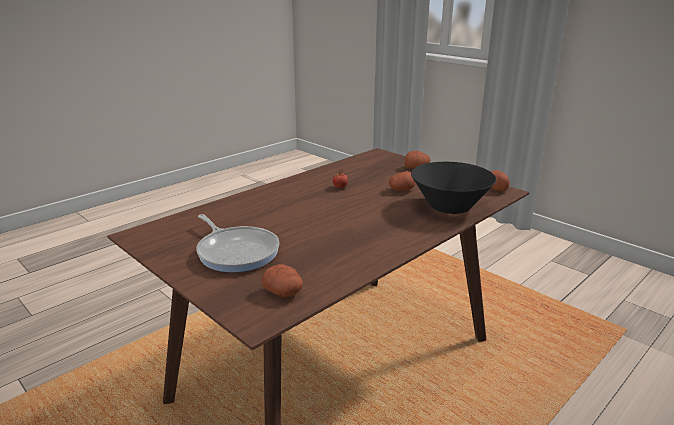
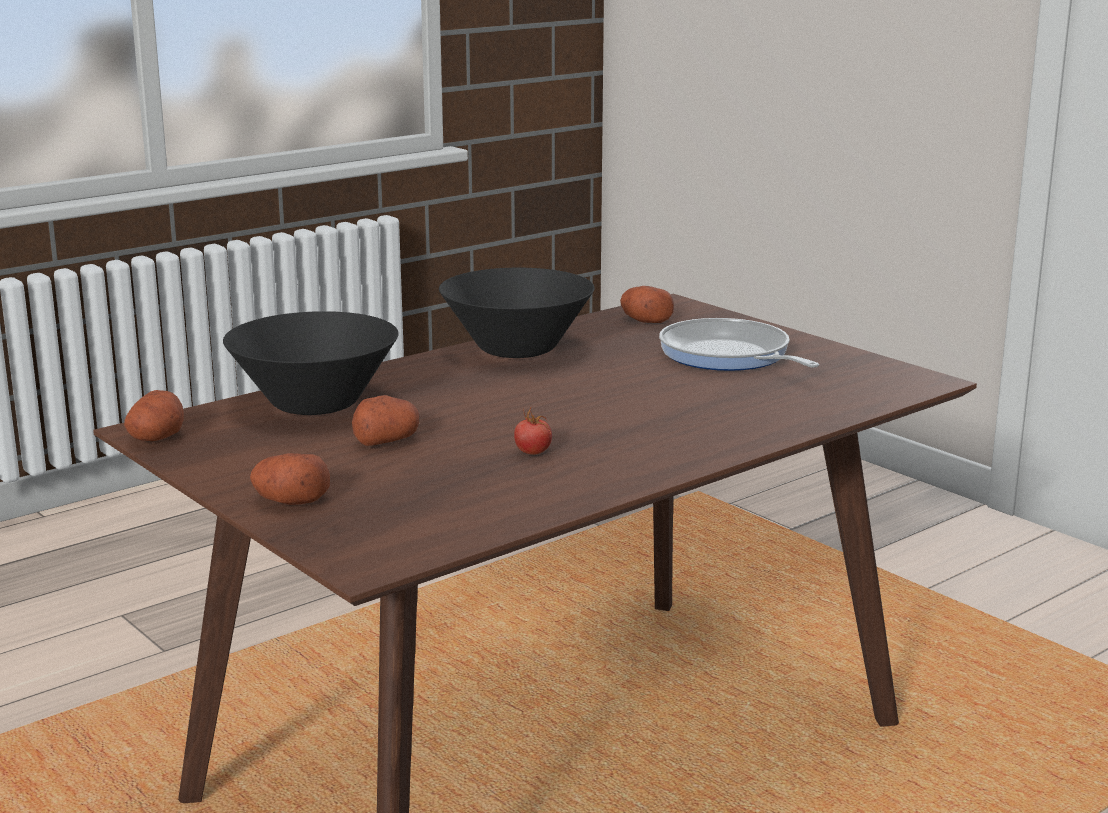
camera: 175 degrees left, 5 degrees down
none -> black bowl [439,268,595,358]

